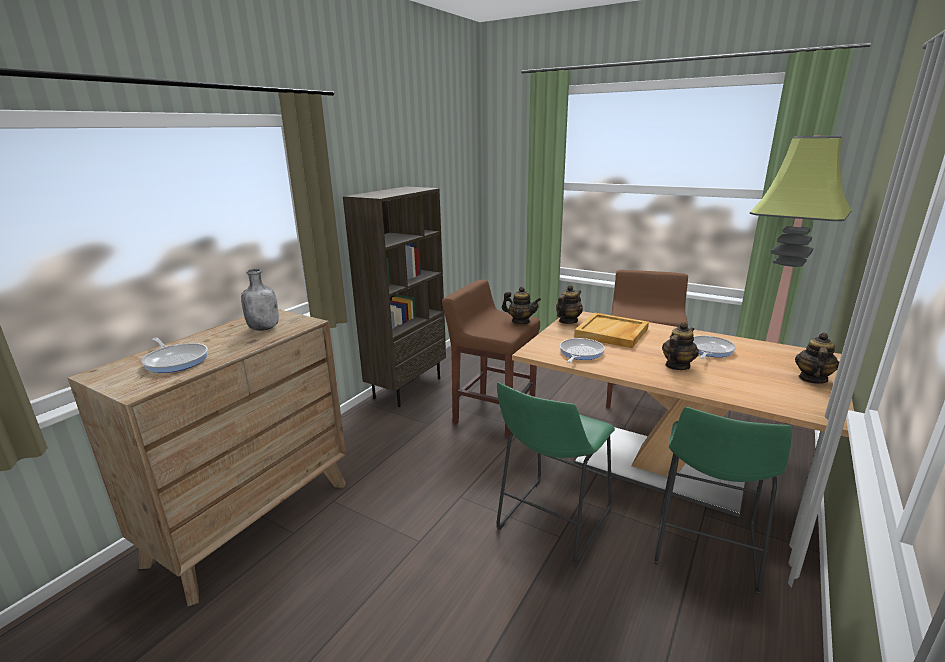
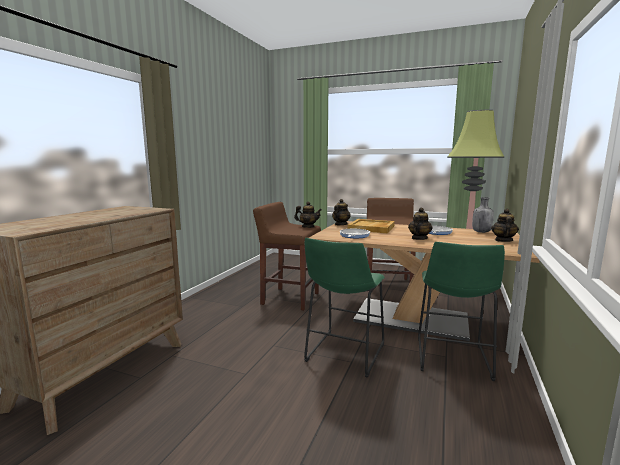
camera: 10 degrees left, 10 degrees down
frying pan [142,338,208,373] -> none
grey bottle [241,269,279,331] -> grey bottle moved to [472,197,494,233]
brown bookcase [343,186,446,407] -> none

